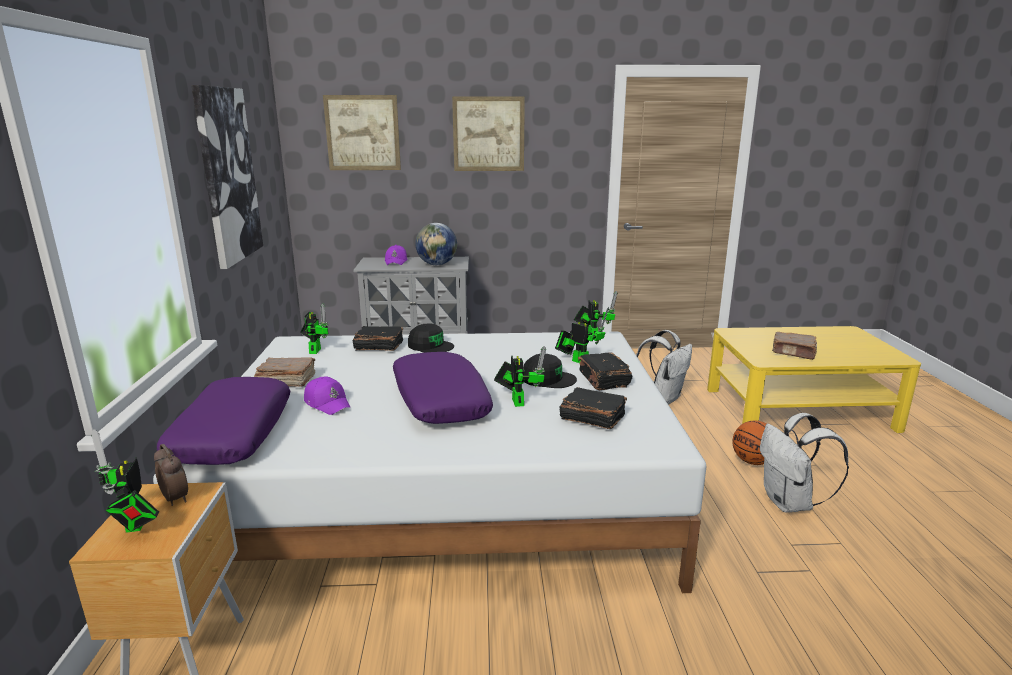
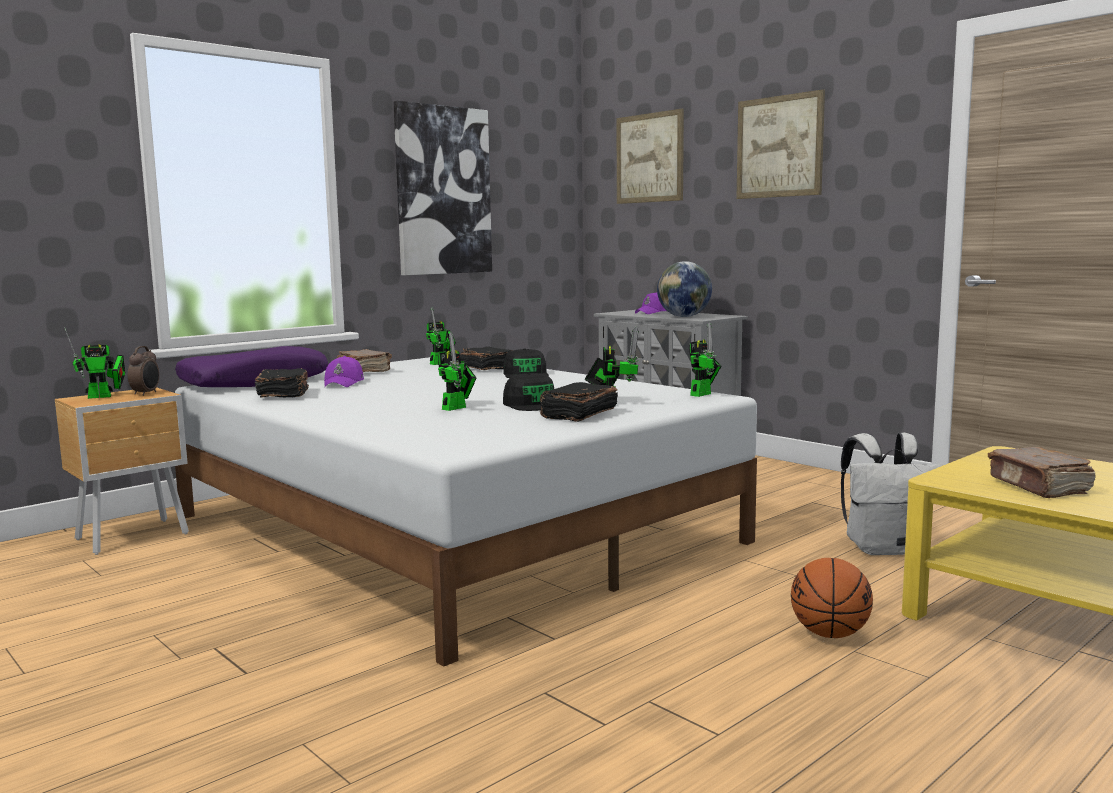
camera: 50 degrees right, 10 degrees down
toy robot [91,429,159,533] -> toy robot turned 150 degrees counterclockwise [64,327,125,399]
purple pillow [393,352,493,424] -> none
black book [560,387,627,429] -> black book moved to [255,368,309,398]
white backpack [760,413,849,513] -> none

